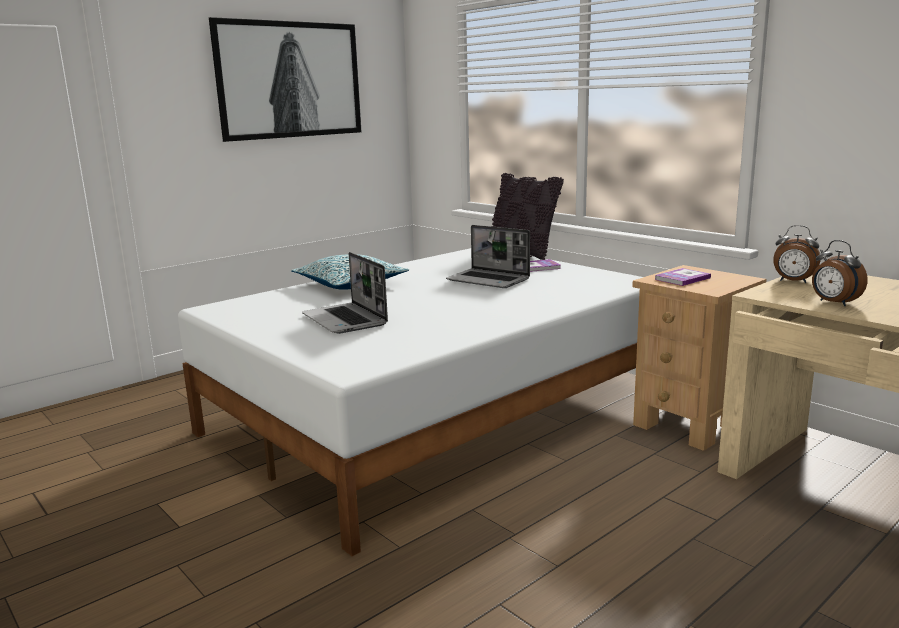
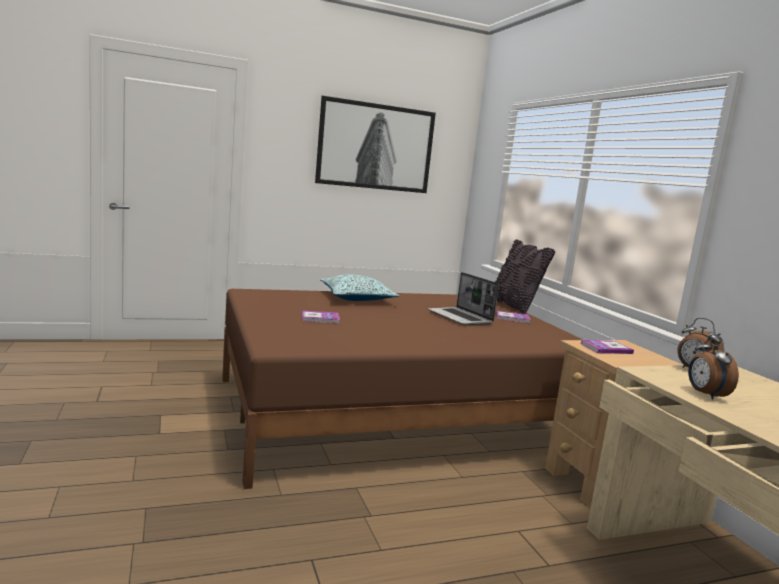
camera: 20 degrees right, 5 degrees down
white bed [178,248,643,556] -> brown bed [222,289,583,489]
laptop [302,252,388,334] -> book [302,310,340,323]

